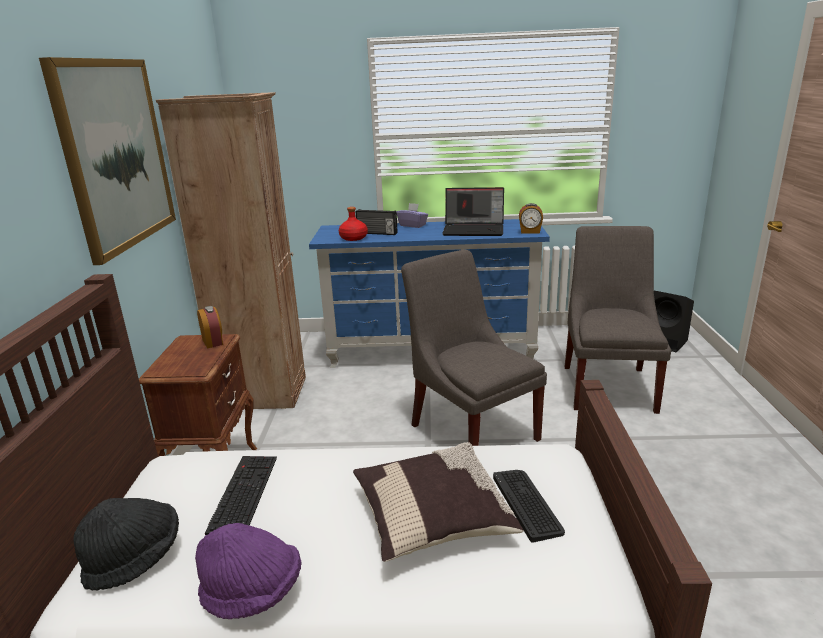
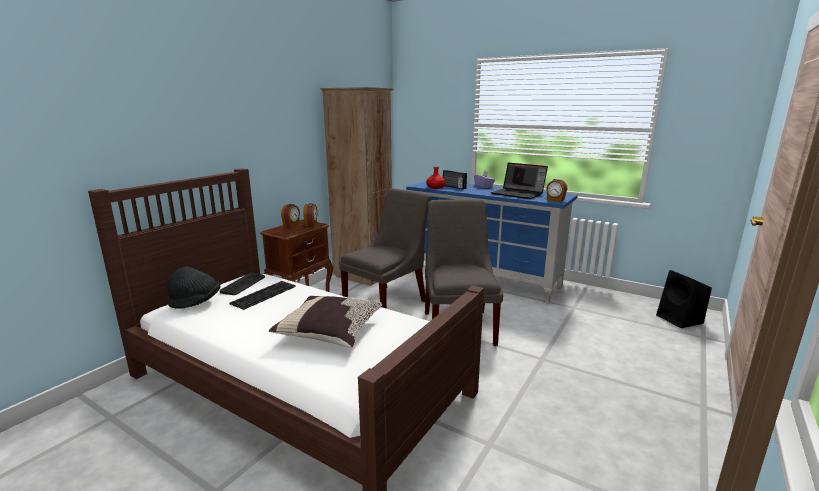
camera: 30 degrees right, 5 degrees down
picture [39,57,176,265] -> none
purple hat [195,523,302,619] -> none
keyboard [493,470,565,543] -> keyboard moved to [220,272,265,295]
grey chair [564,226,671,414] -> grey chair moved to [339,188,430,309]
none -> alarm clock [281,204,300,228]

